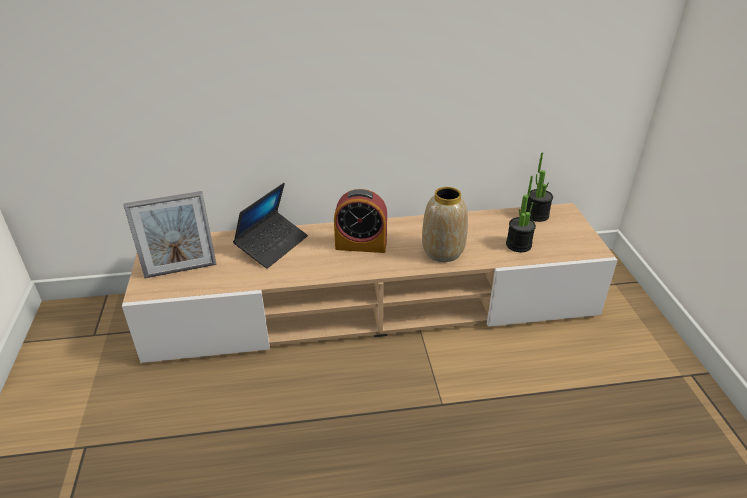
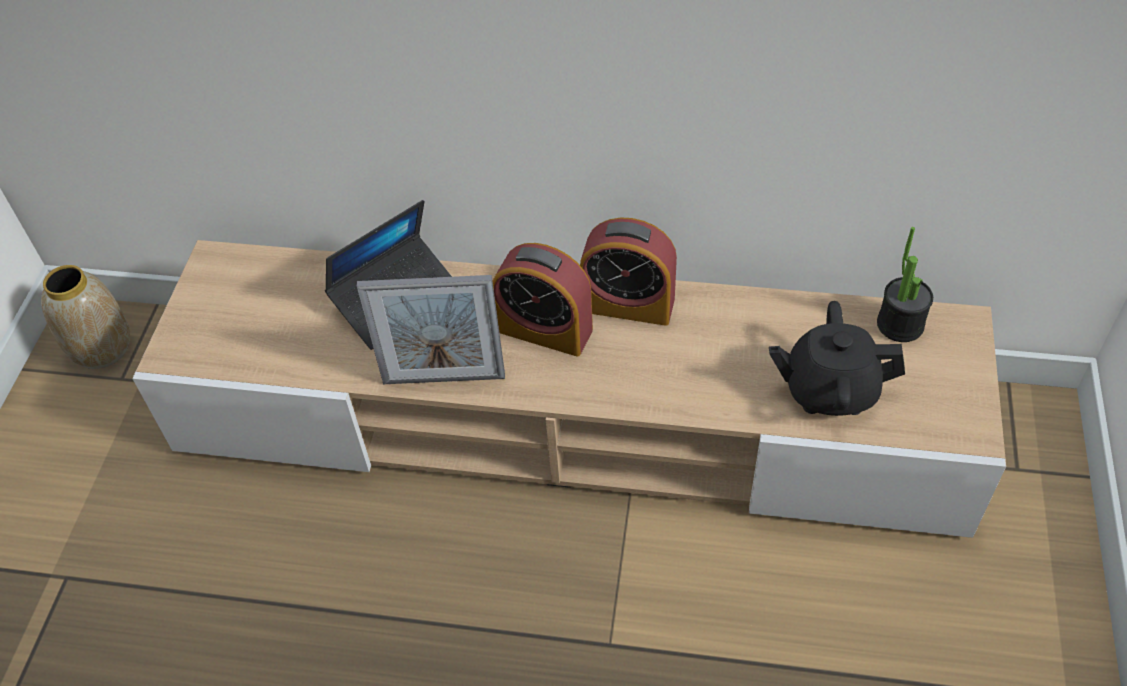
camera: 20 degrees right, 15 degrees up
picture frame [124,191,217,278] -> picture frame moved to [357,275,505,384]
vase [422,187,468,262] -> vase moved to [41,265,130,369]
potted plant [506,176,536,252] -> black teapot [769,301,905,416]
none -> alarm clock [580,218,677,326]

